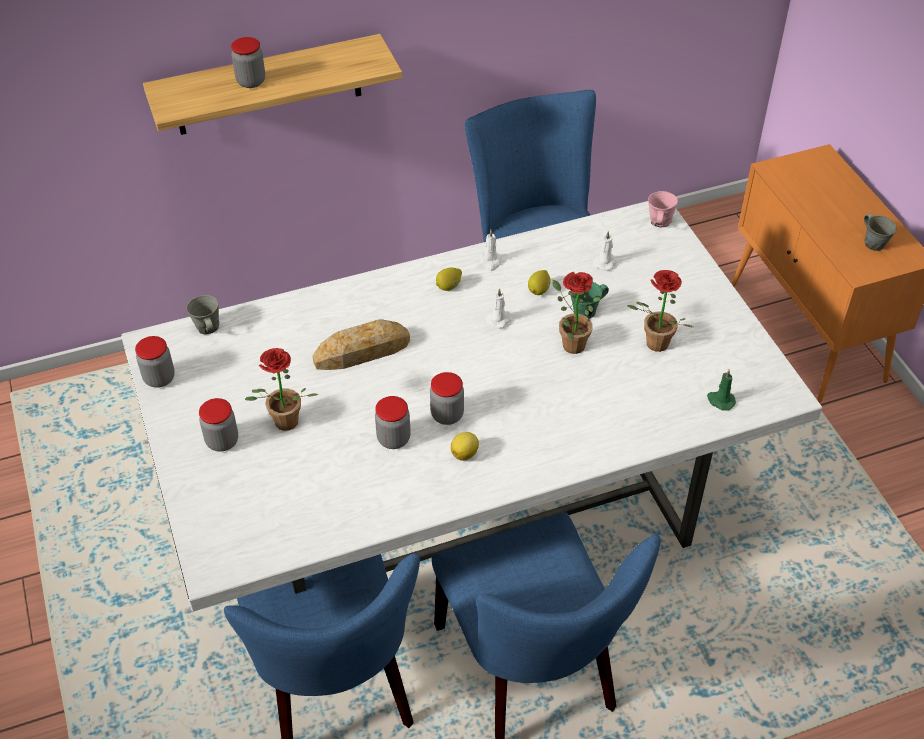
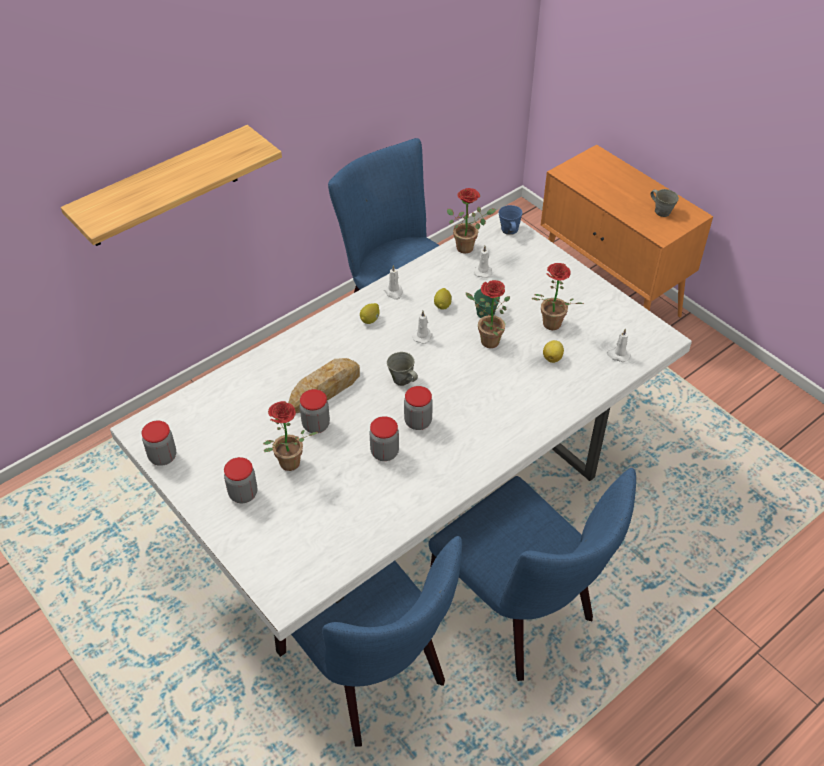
camera: 20 degrees left, 0 degrees up
grey mug [186,295,219,334] -> grey mug moved to [387,352,418,386]
jar [231,37,265,88] -> jar moved to [300,389,330,433]
lemon [451,432,479,461] -> lemon moved to [543,340,564,363]
pink mug [648,191,678,228] -> blue mug [498,205,522,235]
green candle [707,370,736,411] -> white candle [607,329,631,362]
none -> potted plant [447,188,496,254]

